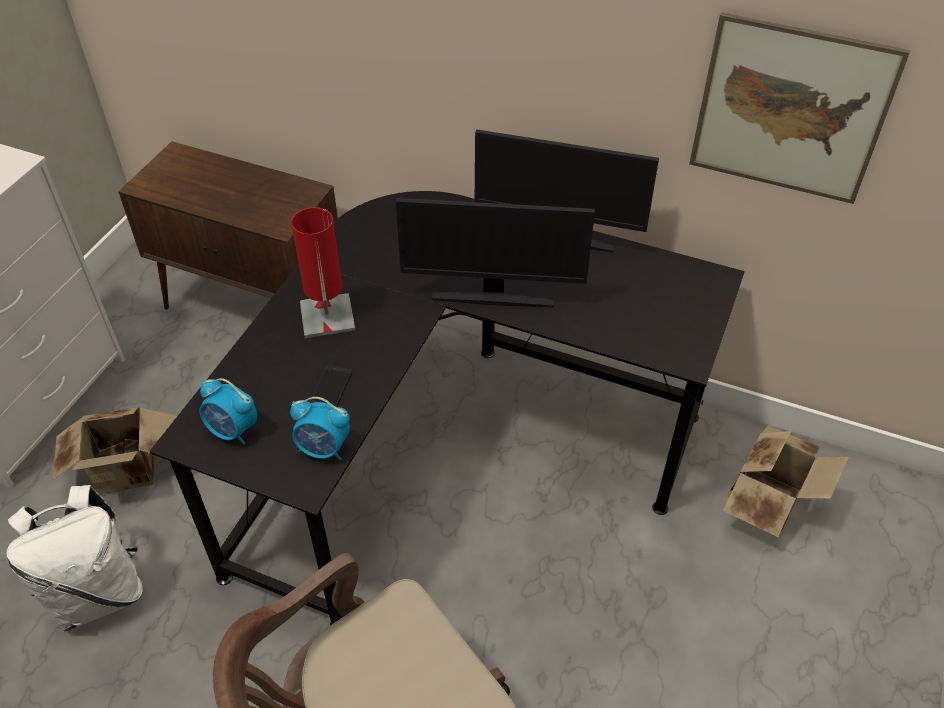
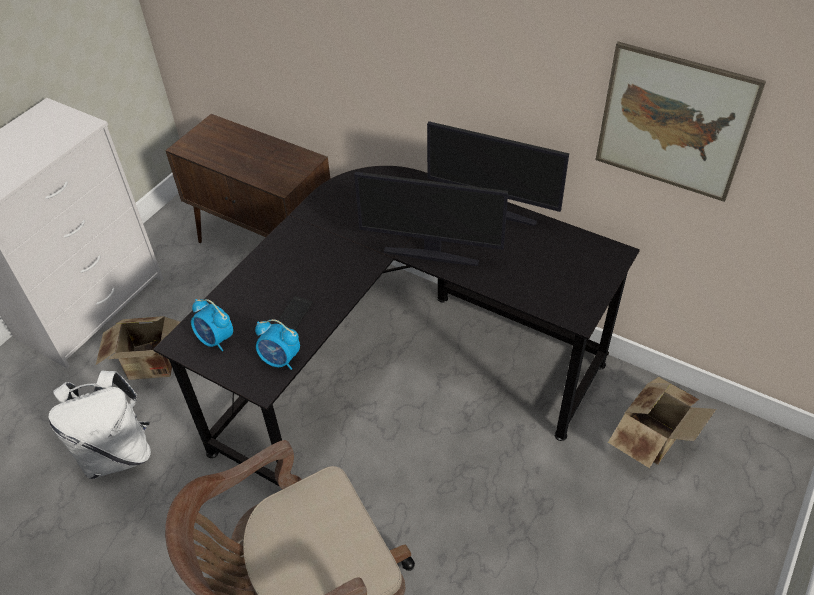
camera: 10 degrees right, 0 degrees up
red table lamp [291,207,355,338] -> none

